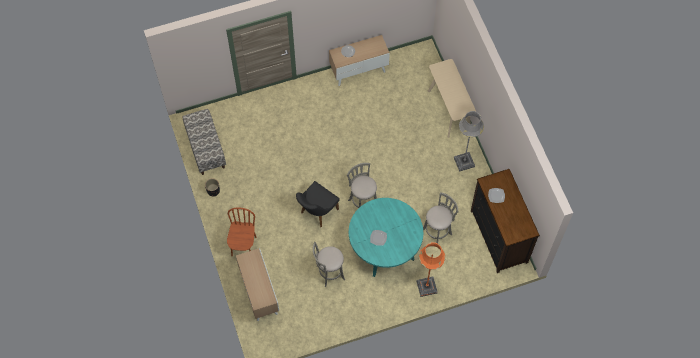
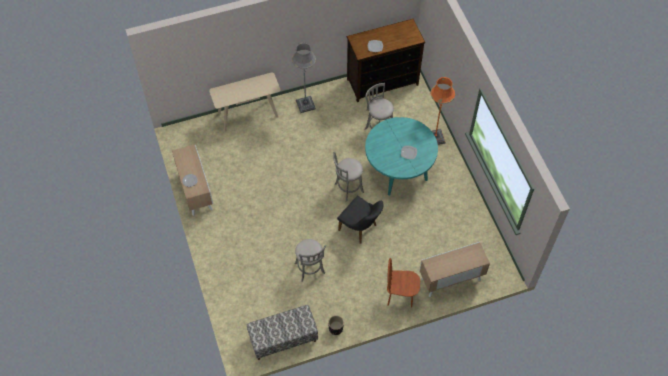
camera: 90 degrees left, 5 degrees down
grey stool [313,242,345,287] -> grey stool moved to [295,239,326,282]

